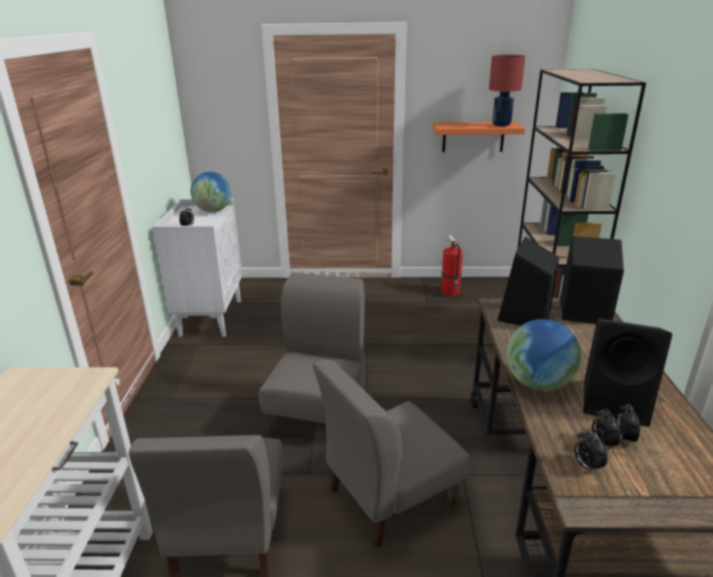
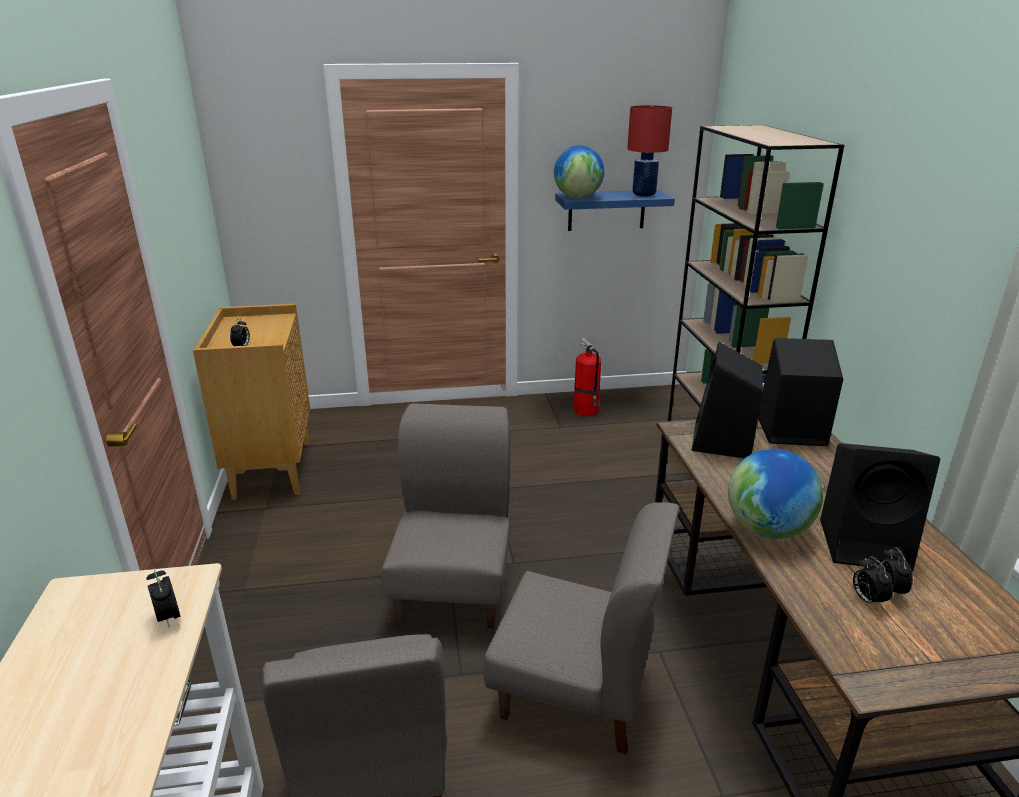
camera: 10 degrees left, 0 degrees up
white cabinet [152,199,242,337] -> brown cabinet [193,304,310,500]
globe [191,172,232,212] -> globe moved to [554,145,605,198]
grey chair [313,360,469,548] -> grey chair turned 120 degrees counterclockwise [484,502,680,755]
orange shelf [433,122,525,152] -> blue shelf [555,190,675,231]
alarm clock [574,430,608,473] -> alarm clock moved to [147,568,180,627]

